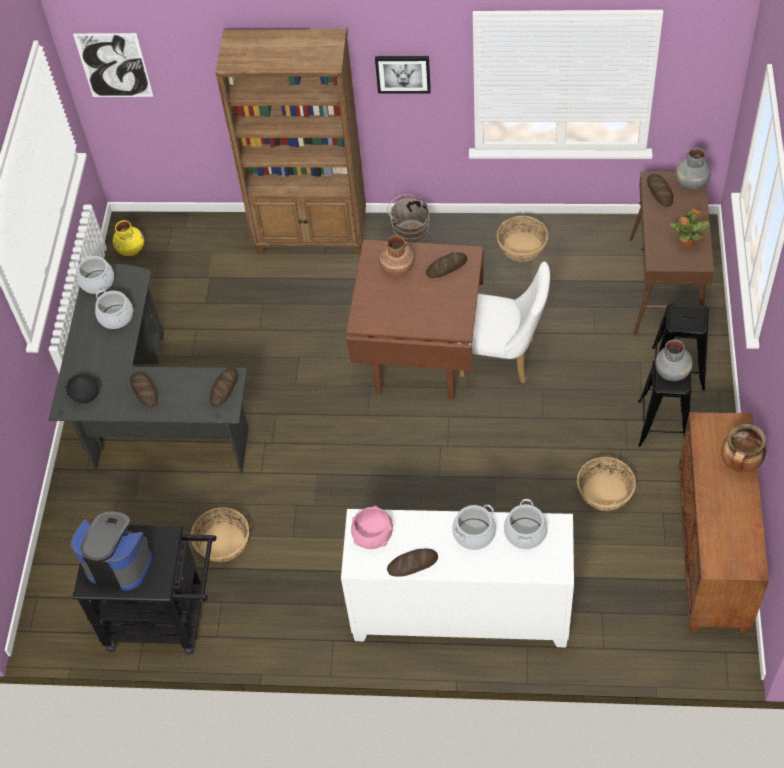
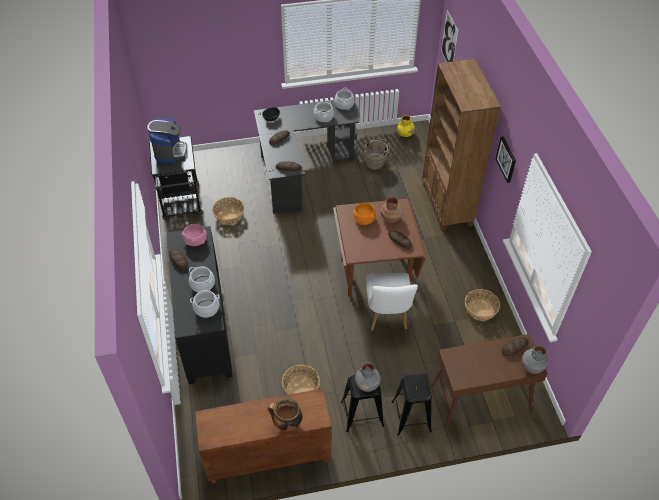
camera: 70 degrees right, 5 degrees down
white cabinet [341,509,574,648] -> black cabinet [166,226,232,384]
brown bucket [387,194,430,243] -> brown bucket moved to [364,138,390,170]
potted plant [669,208,709,247] -> none
none -> orange bowl [353,203,377,225]

